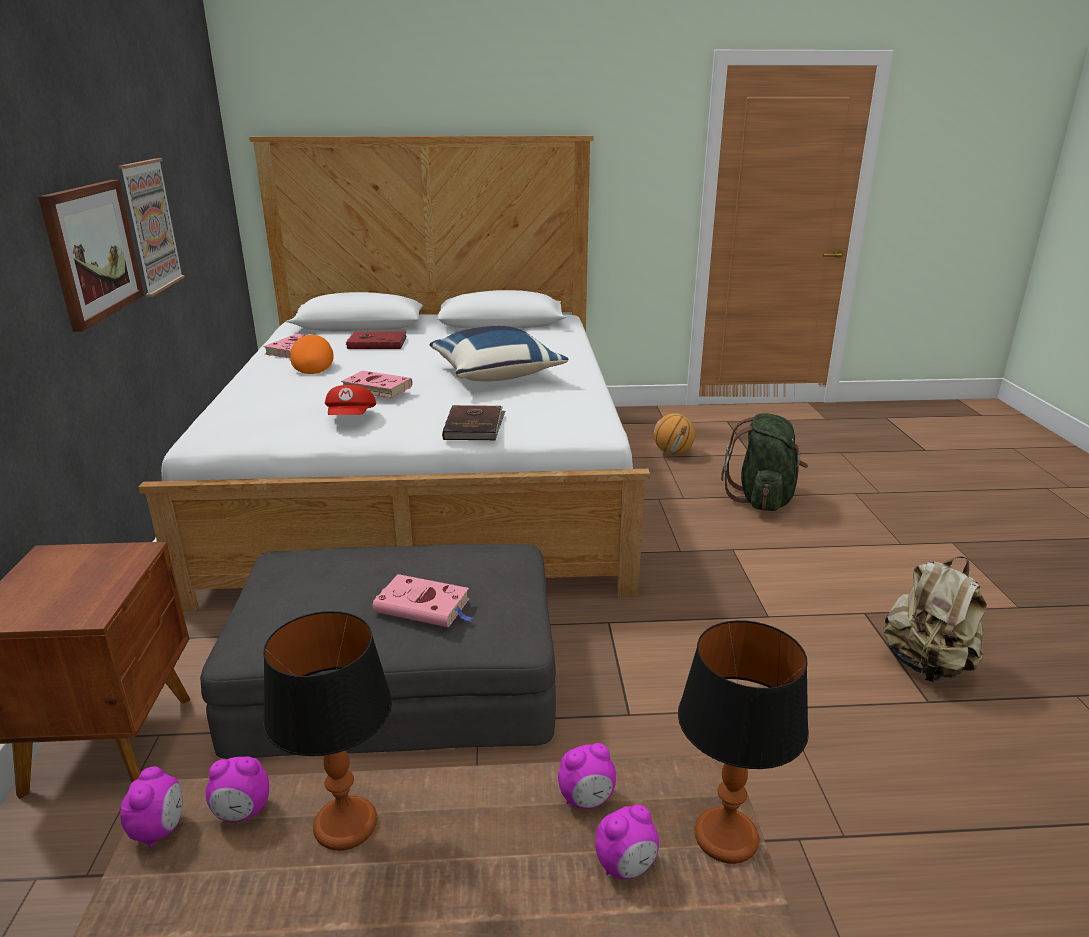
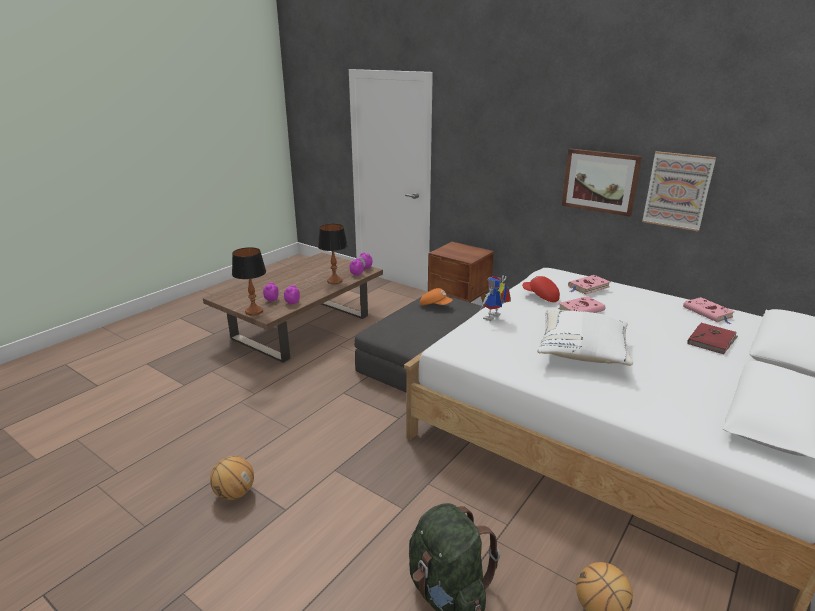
camera: 130 degrees right, 0 degrees up
orange cap [290,334,334,374] -> orange cap moved to [420,288,453,305]
pink book [373,574,473,628] -> pink book moved to [568,275,610,295]
blue pillow [429,326,568,381] -> white pillow [537,310,633,366]
brown book [442,405,505,440] -> toy robot [481,275,511,321]
beige backpack [884,557,987,682] -> basketball [210,456,254,500]

